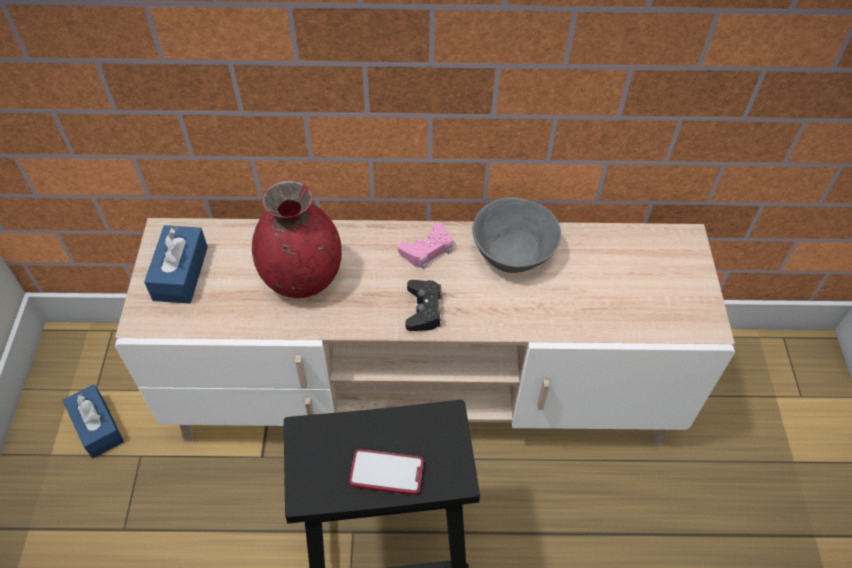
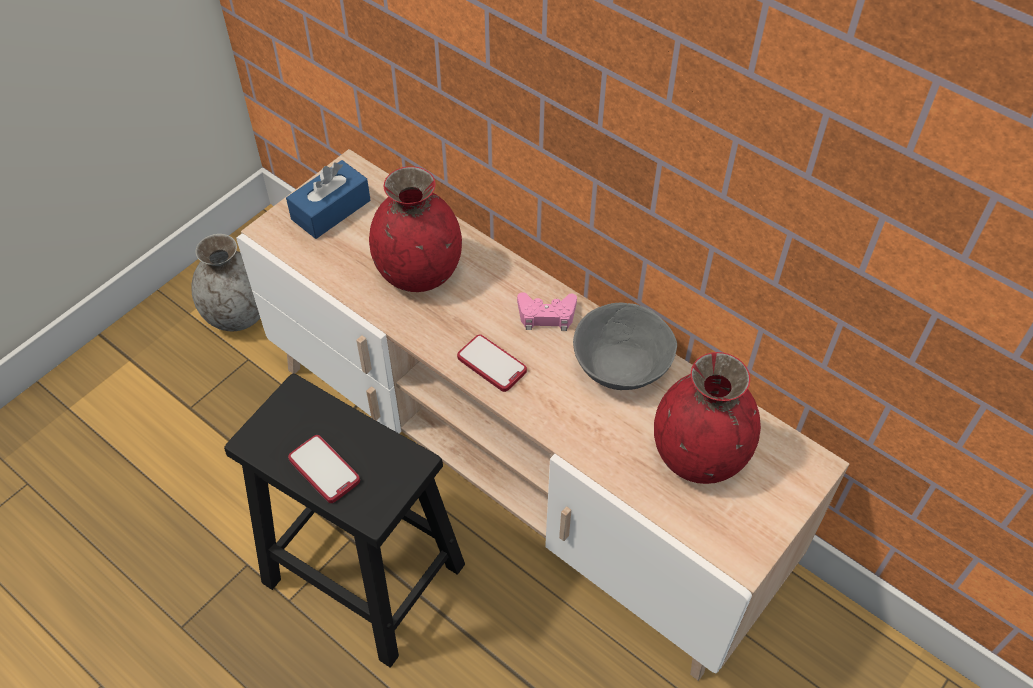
camera: 40 degrees right, 0 degrees up
blue tissue box [63,385,124,458] -> grey vase [191,234,260,331]
black game controller [405,280,442,331] -> phone [457,334,527,392]
none -> red vase [654,352,761,484]

